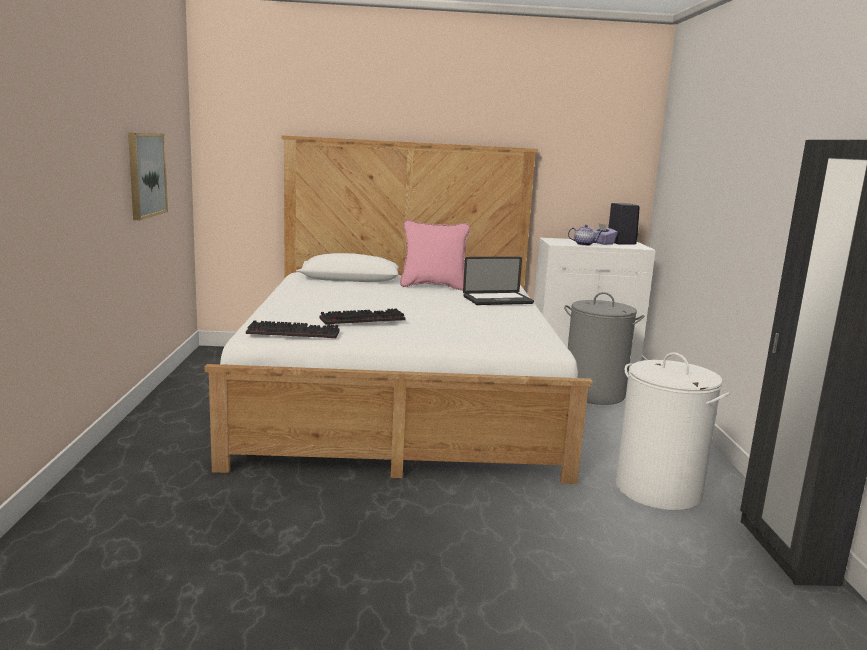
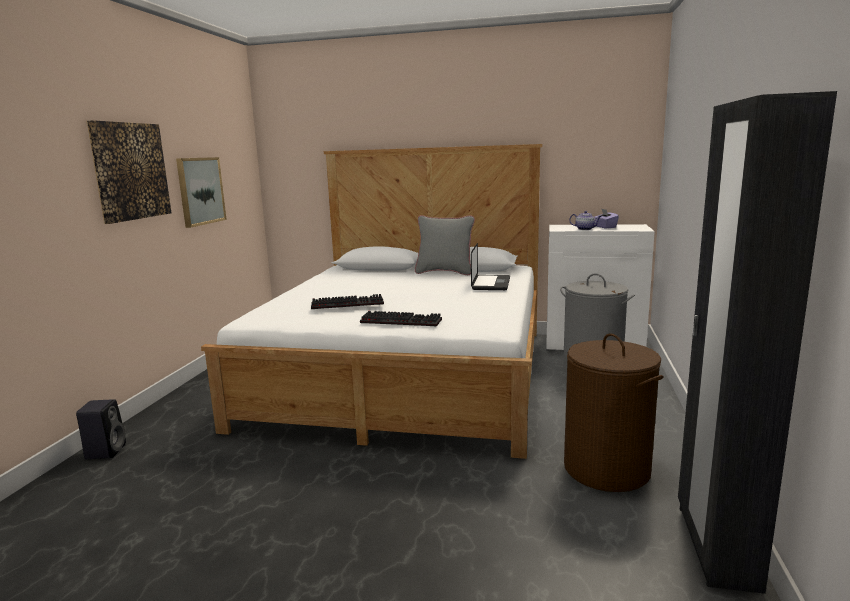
camera: 15 degrees right, 0 degrees up
keyboard [246,320,340,338] -> keyboard moved to [360,311,442,327]
pink pillow [400,220,470,290] -> grey pillow [415,215,475,275]
laptop [463,257,534,305] -> laptop turned 75 degrees counterclockwise [471,243,510,290]
black speaker [608,203,639,245] -> black speaker moved to [76,399,126,459]
white laundry basket [616,352,730,510] -> brown laundry basket [564,333,663,492]
none -> picture [86,120,171,224]

